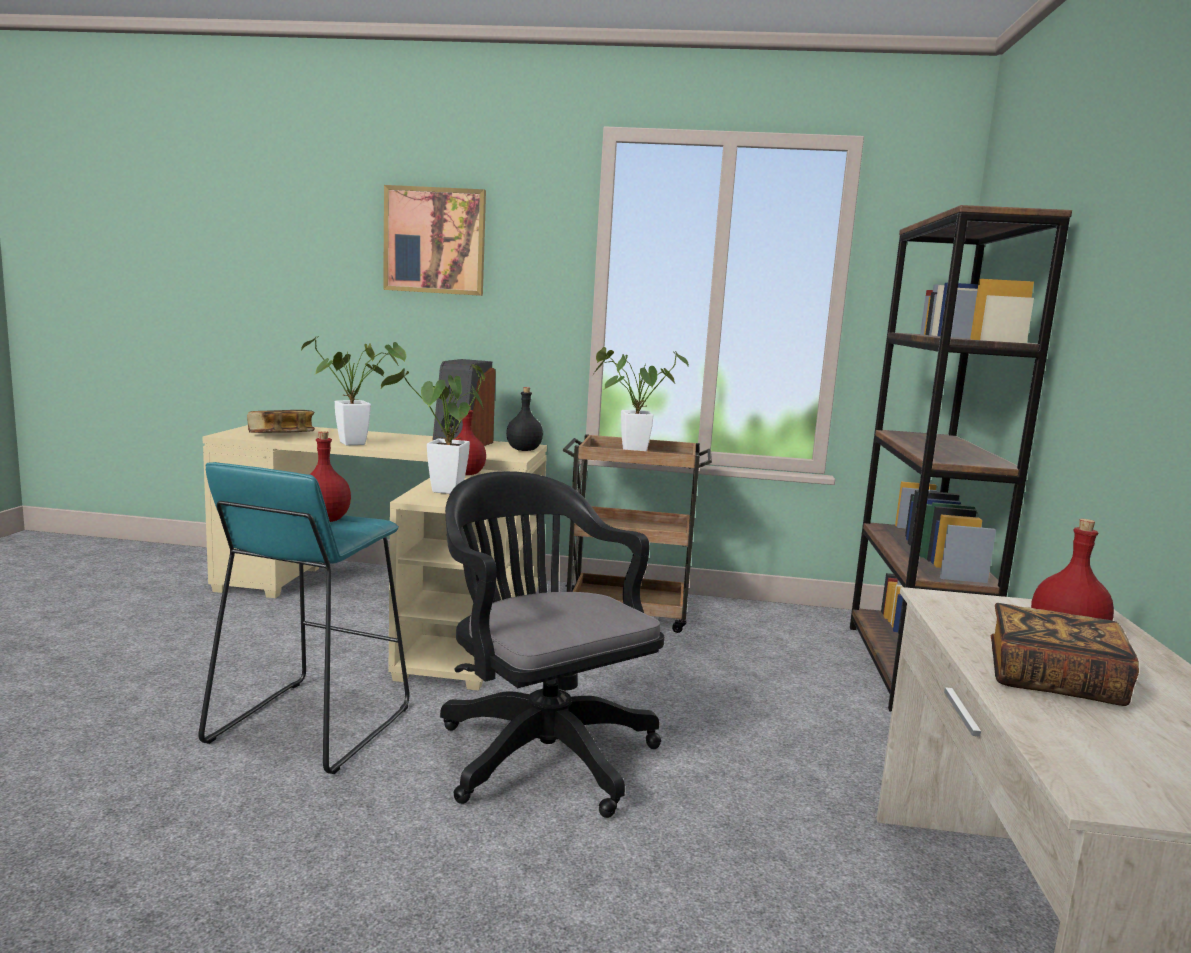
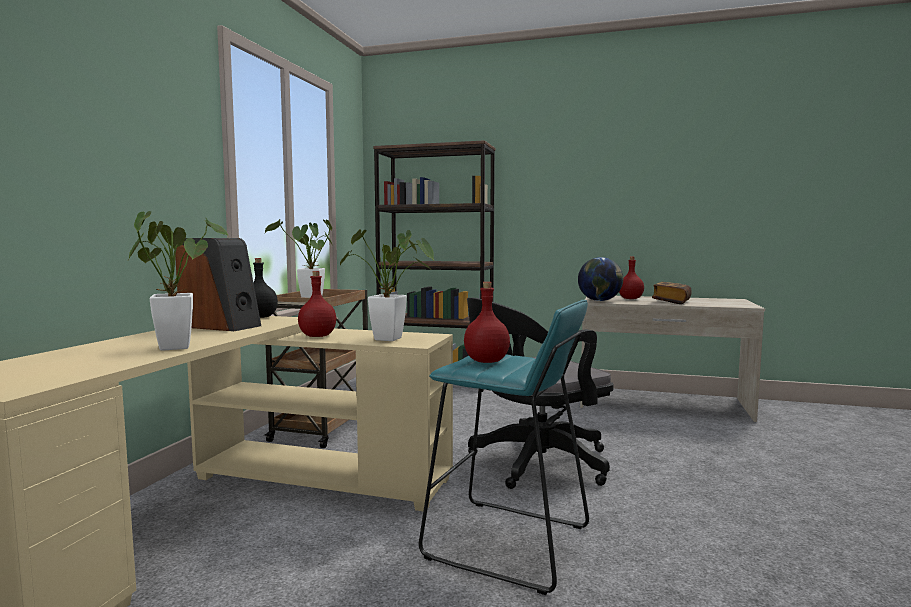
camera: 80 degrees left, 5 degrees down
book [247,410,315,433] -> none
picture [383,185,486,296] -> none
none -> globe [578,257,623,301]

